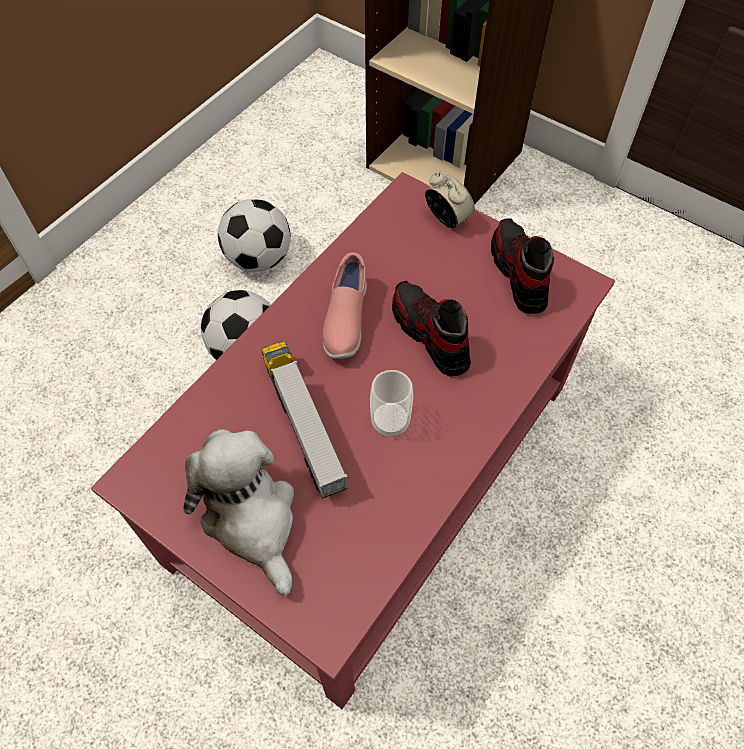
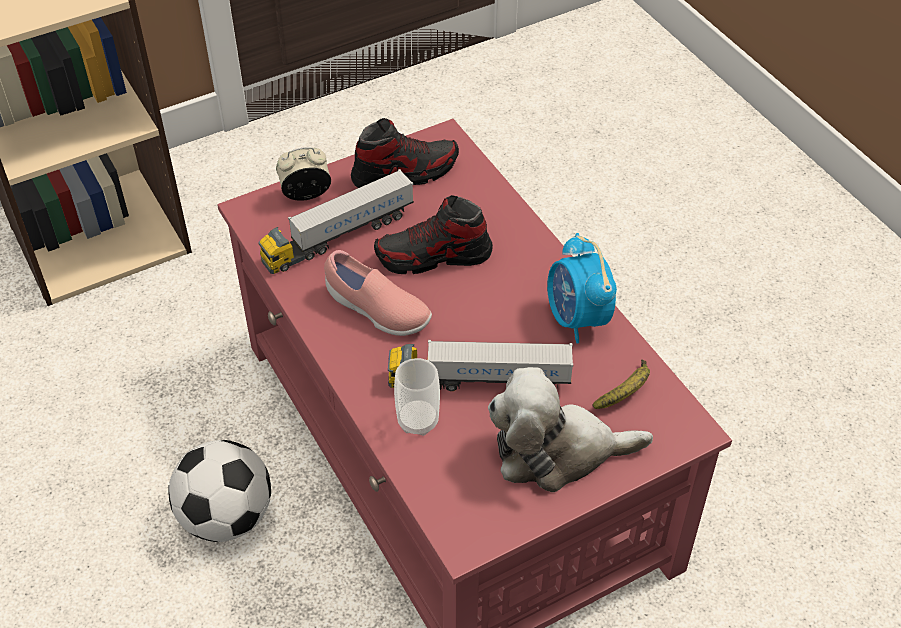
camera: 65 degrees left, 10 degrees down
football [218,199,291,272] -> none
cup [370,370,413,437] -> cup moved to [394,358,440,436]
shoe [491,218,554,314] -> shoe turned 150 degrees clockwise [351,118,459,188]
none -> toy truck [258,169,414,274]
none -> alarm clock [547,233,617,343]
none -> banana [592,360,650,409]

